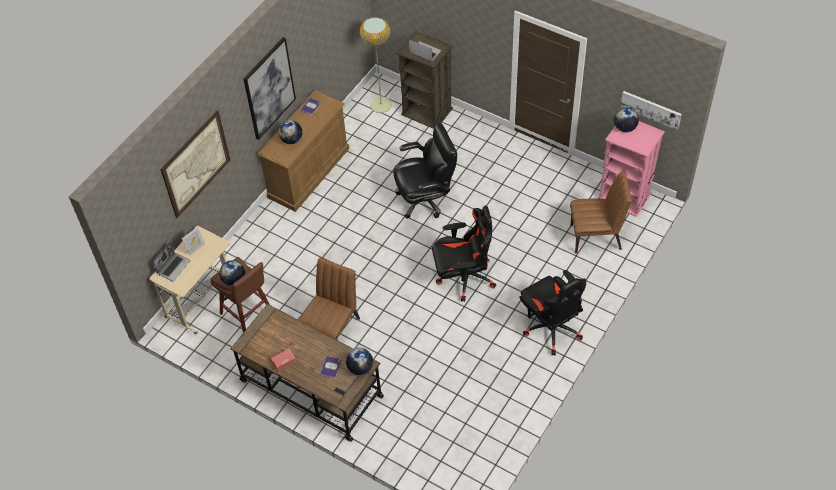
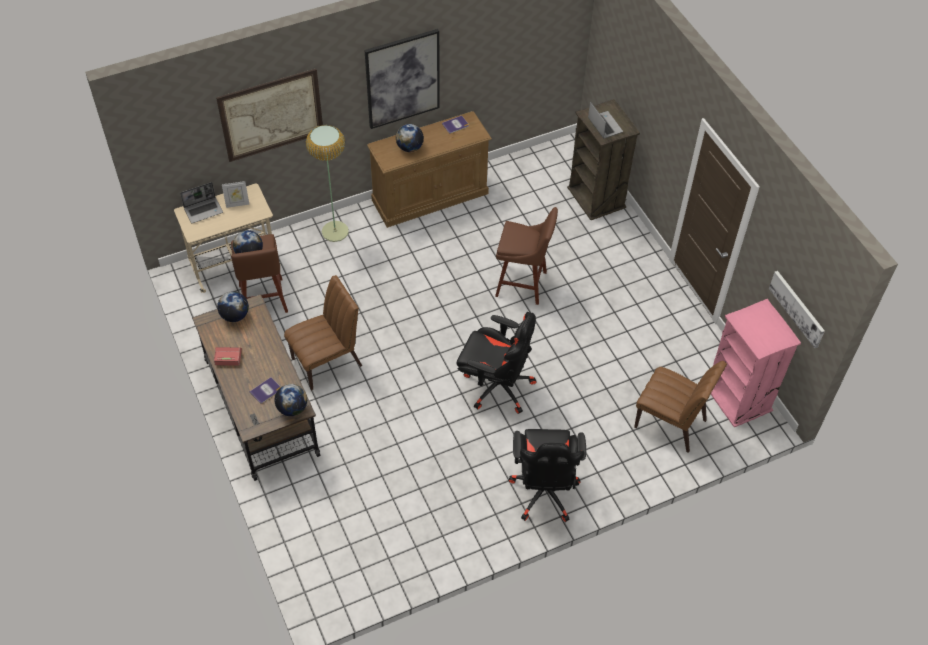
camera: 30 degrees right, 0 degrees up
floor lamp [360,17,392,113] -> floor lamp moved to [306,125,349,242]
black office chair [393,123,457,219] -> brown stool [495,207,558,305]
globe [614,108,639,132] -> globe moved to [217,291,249,322]

